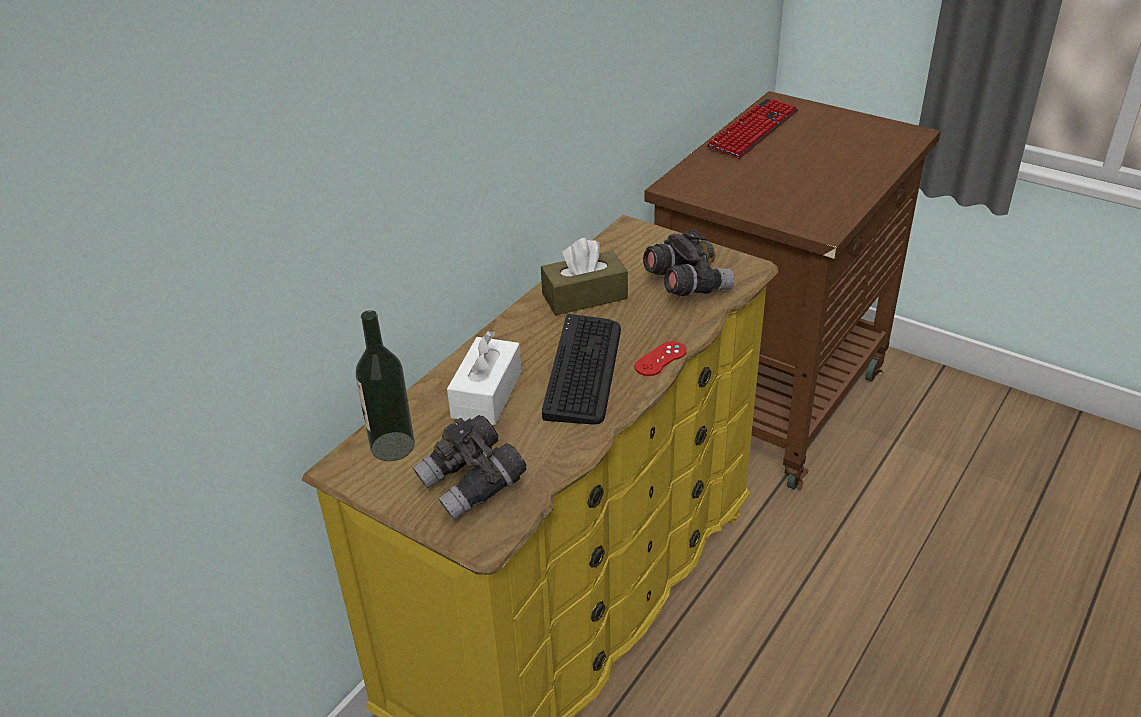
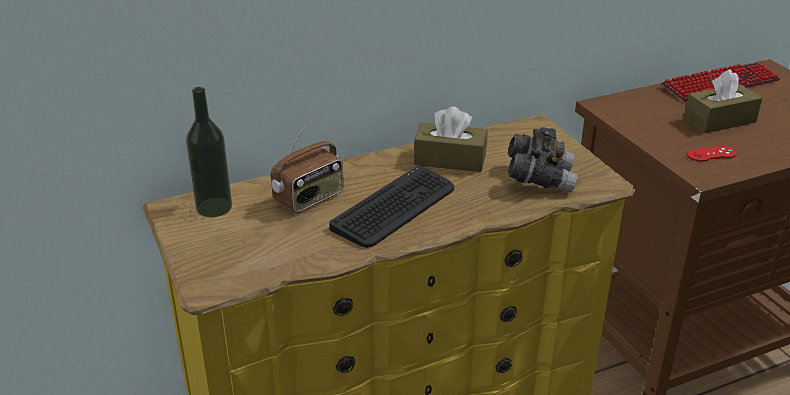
camera: 30 degrees right, 5 degrees down
grey binoculars [413,415,527,520] -> none
white tissue box [447,331,522,425] -> radio [271,121,344,213]
red game controller [634,341,686,376] -> red game controller moved to [687,146,737,162]
none -> brown tissue box [684,69,762,133]

